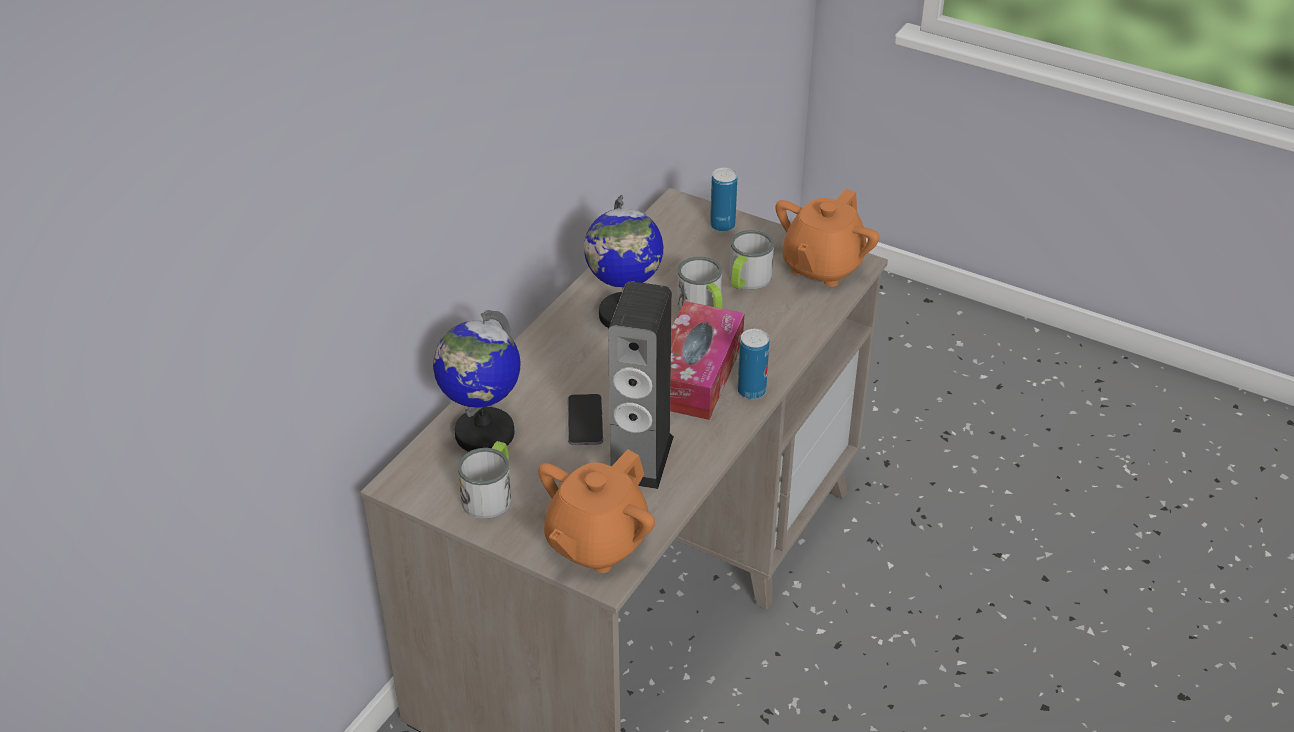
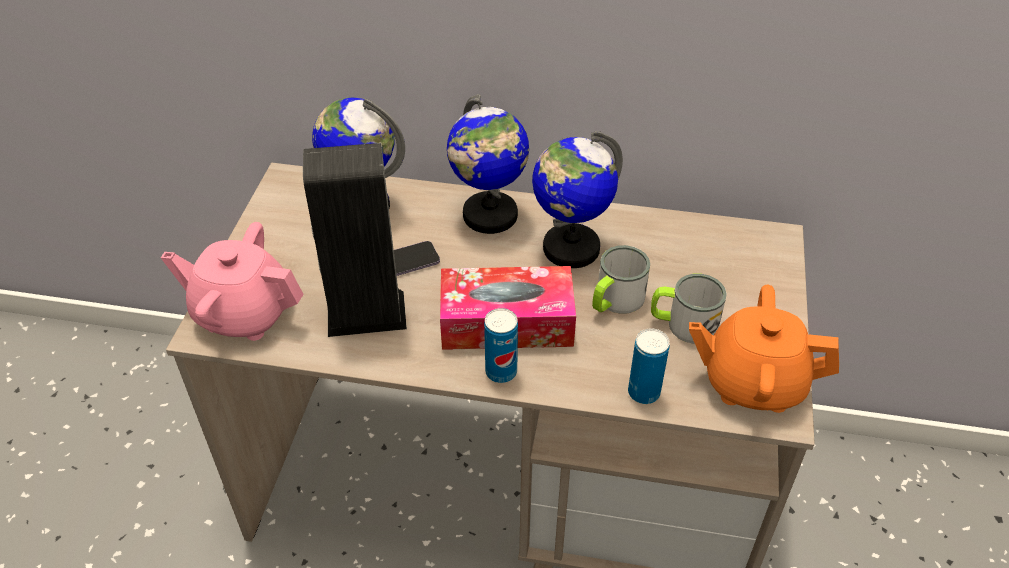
camera: 70 degrees right, 5 degrees up
mug [458,441,512,519] -> none
orange teapot [538,450,655,573] -> pink teapot [161,222,304,341]
can [710,168,737,232] -> can moved to [628,328,670,404]
none -> globe [447,94,529,234]

